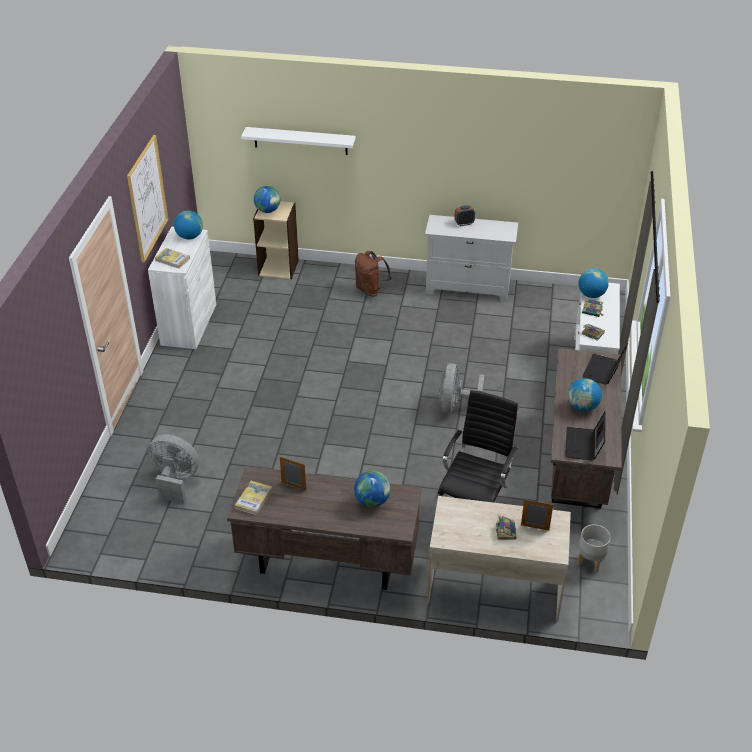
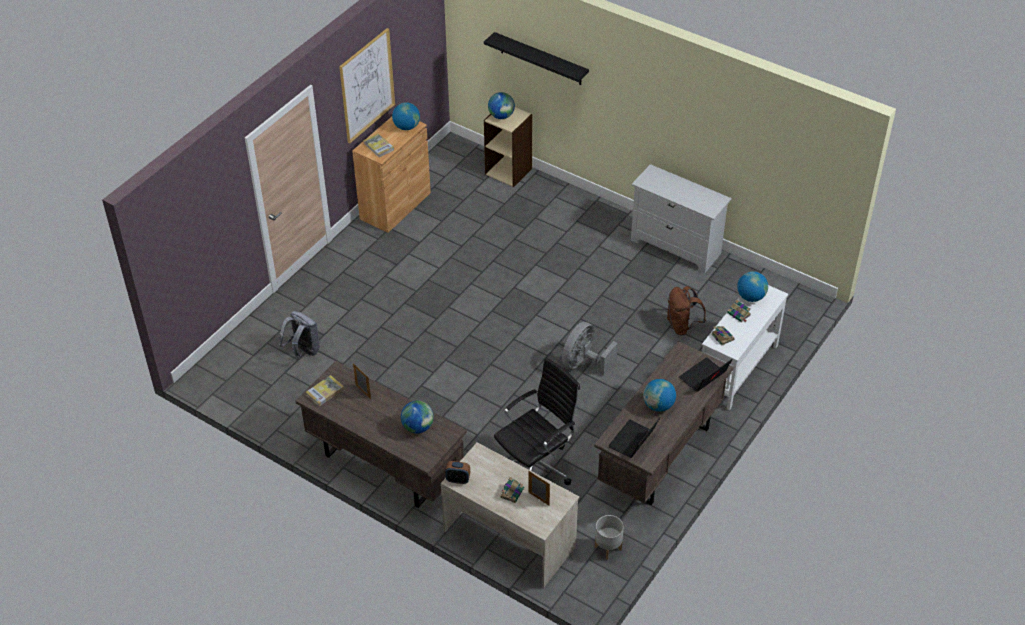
camera: 25 degrees right, 5 degrees up
white cabinet [148,227,216,349] -> brown cabinet [352,117,431,233]
grey fan [148,435,199,504] -> grey backpack [279,311,320,360]
white shelf [241,127,355,155] -> black shelf [484,32,589,85]
brown backpack [355,251,391,297] -> brown backpack moved to [667,286,706,336]
alarm clock [454,205,475,226] -> alarm clock moved to [445,461,470,484]

